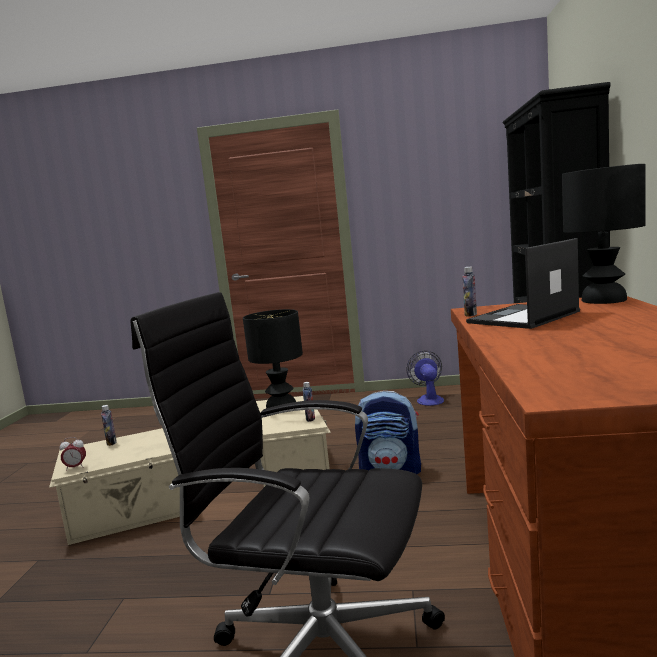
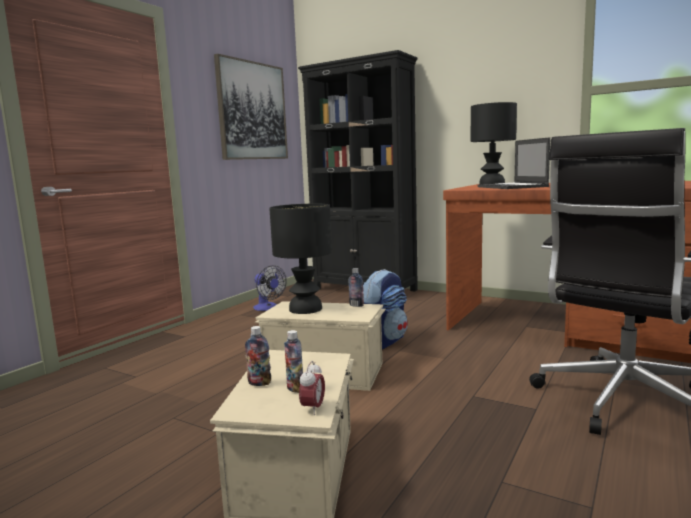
camera: 65 degrees left, 0 degrees up
fan [406,351,444,406] -> fan turned 150 degrees counterclockwise [253,265,287,311]
bottle [462,267,477,316] -> bottle moved to [284,330,303,393]
none -> picture [214,54,288,160]

